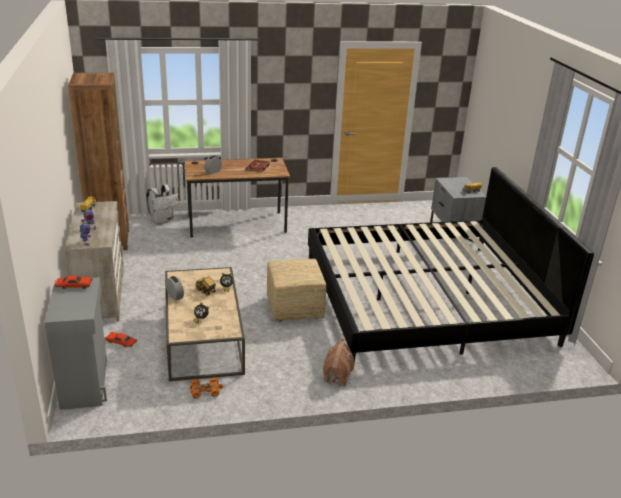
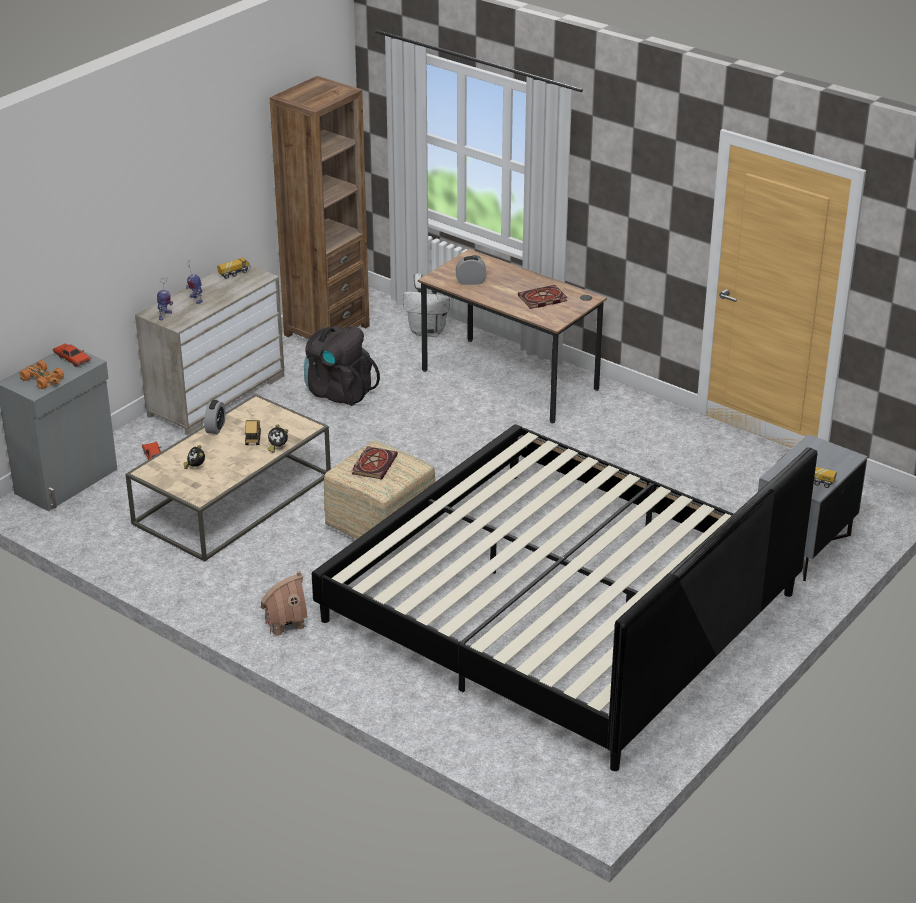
camera: 50 degrees right, 5 degrees up
orange toy car [190,377,224,398] -> orange toy car moved to [20,360,64,389]
none -> black backpack [304,326,380,406]
none -> book [352,446,398,479]

